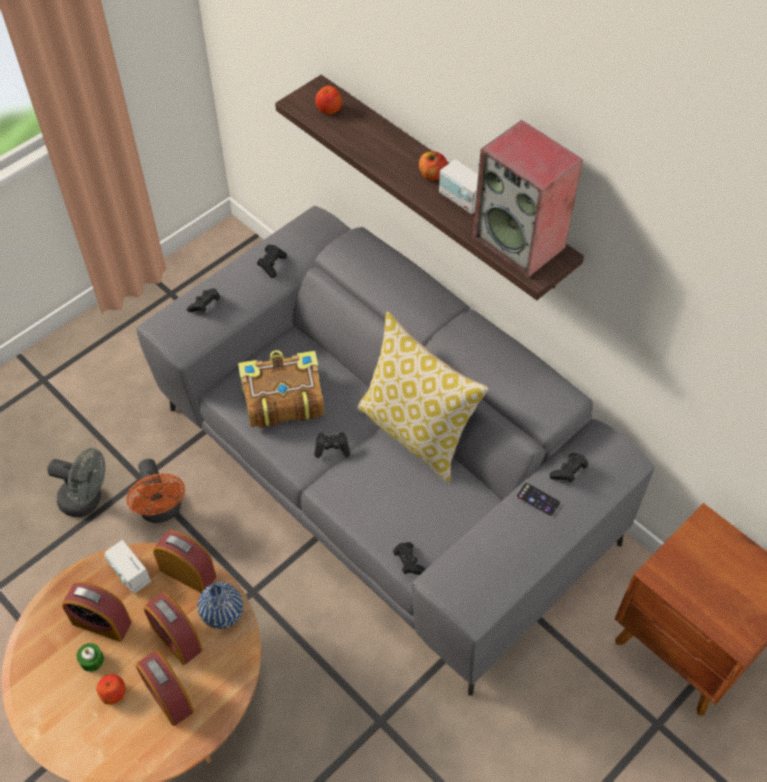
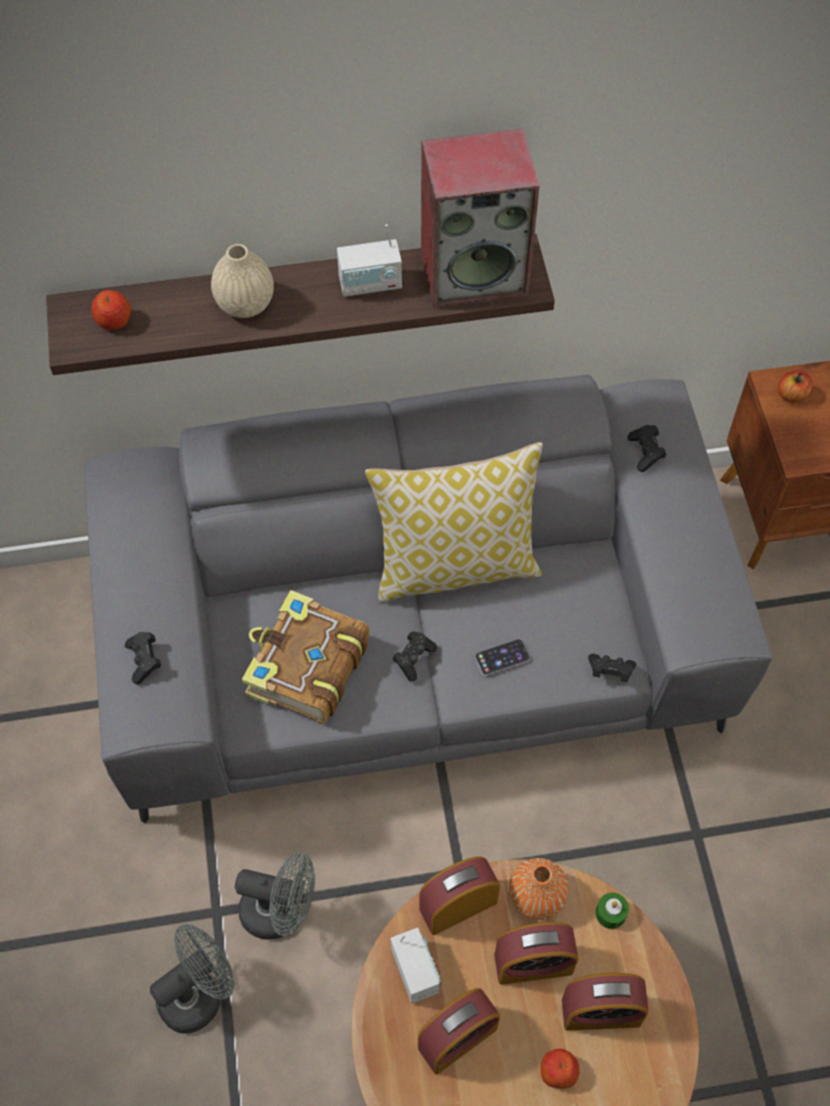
camera: 55 degrees left, 5 degrees up
green candle [77,643,104,672] -> green candle moved to [596,892,629,929]
radio [105,540,151,594] -> radio turned 105 degrees counterclockwise [390,928,441,1004]
orange fan [126,459,185,523] -> grey fan [235,852,315,940]
blue vase [198,582,243,629] -> orange vase [509,858,569,920]
black game controller [257,244,287,278] -> none
apple [419,151,447,181] -> apple moved to [778,370,813,403]
phone [516,483,561,517] -> phone moved to [475,639,530,676]
none -> beige vase [211,244,274,318]

